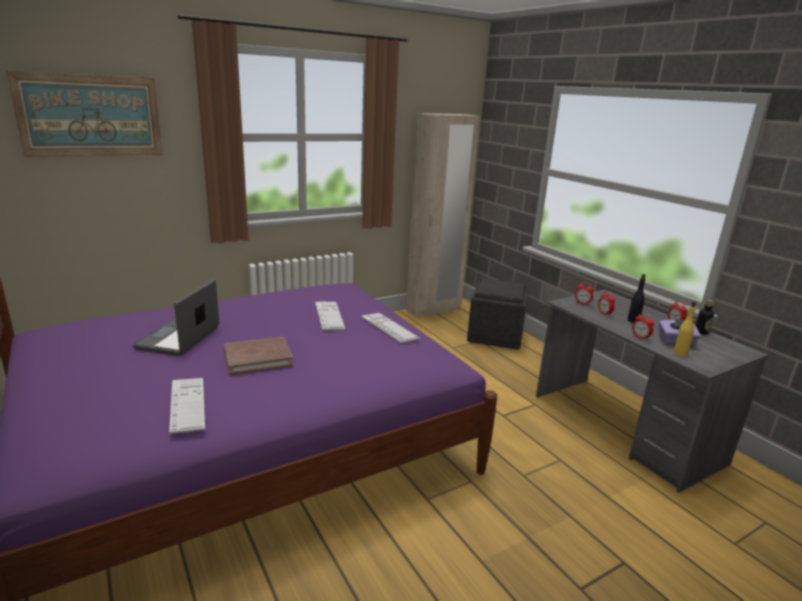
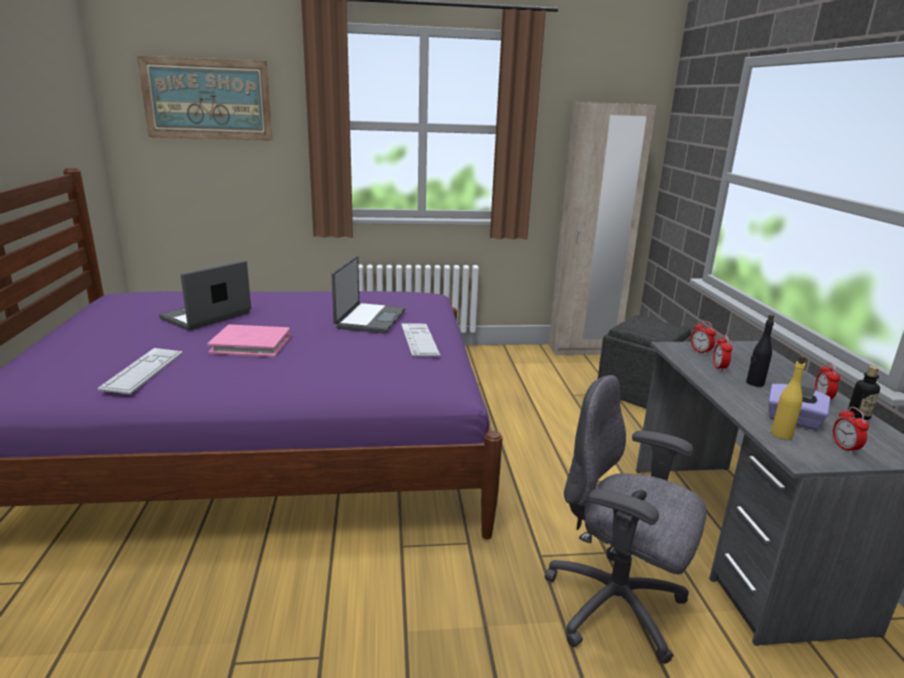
camera: 25 degrees right, 0 degrees up
brown book [224,336,293,375] -> pink book [207,325,290,357]
keyboard [315,302,345,330] -> laptop [331,256,405,334]
alarm clock [632,313,654,341] -> alarm clock moved to [833,407,869,454]
none -> grey office chair [544,375,707,664]

